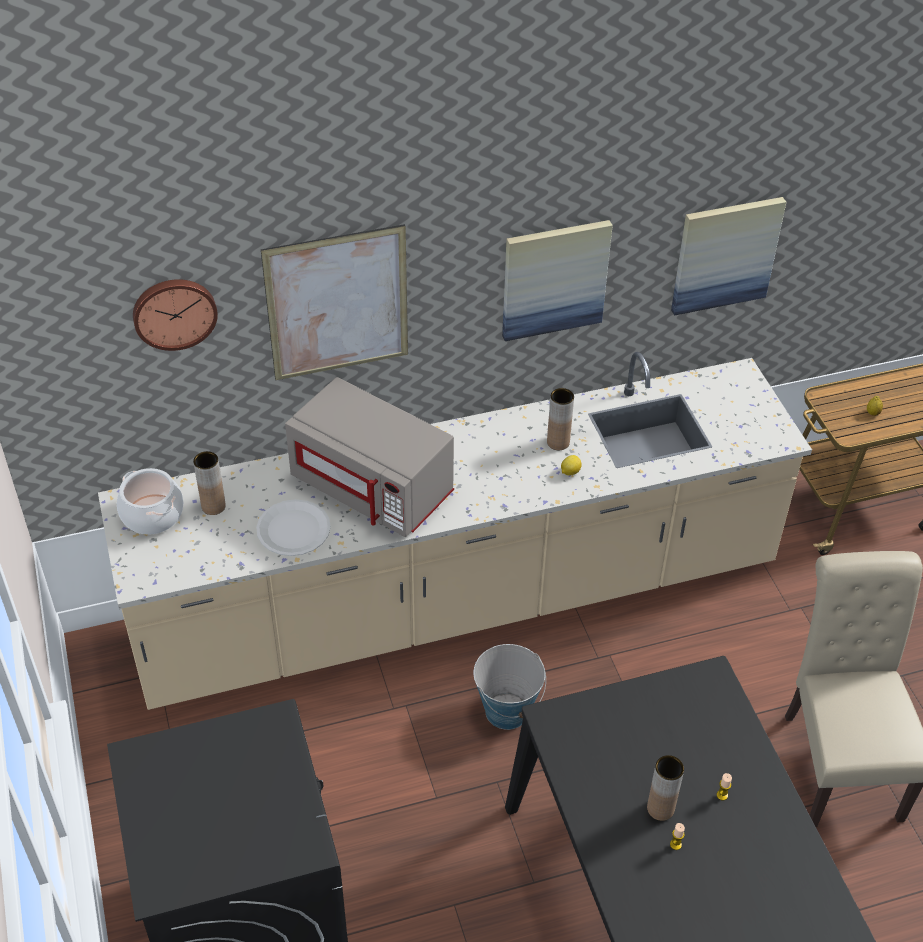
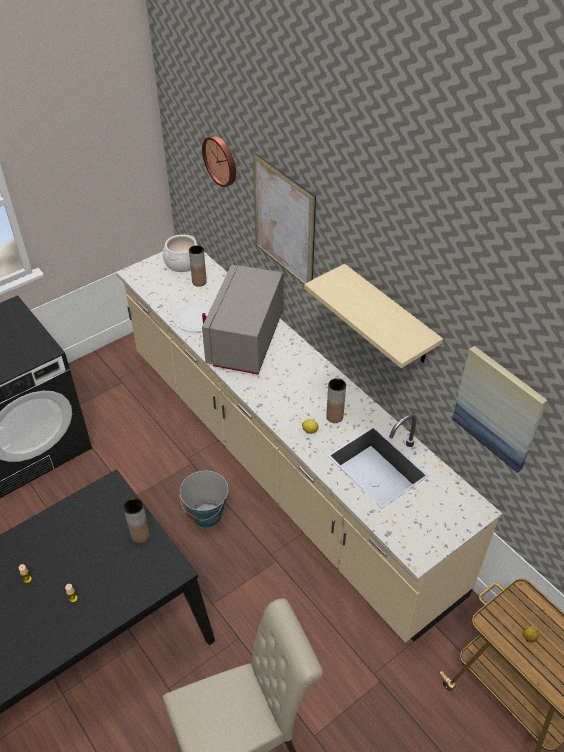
camera: 70 degrees right, 0 degrees up
picture [502,220,613,341] -> beige shelf [304,264,443,368]
brown vase [647,755,684,821] -> brown vase moved to [124,498,150,543]

